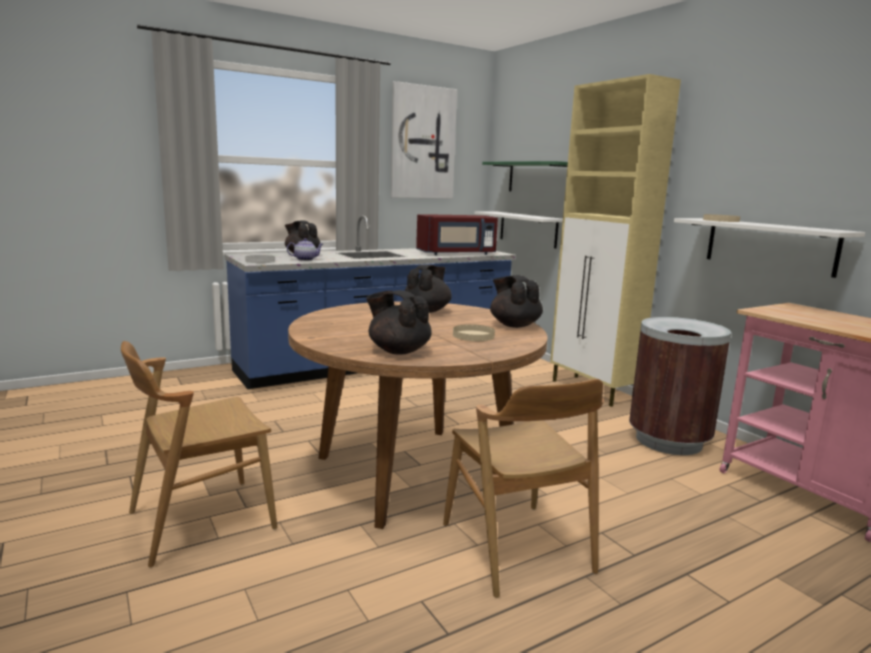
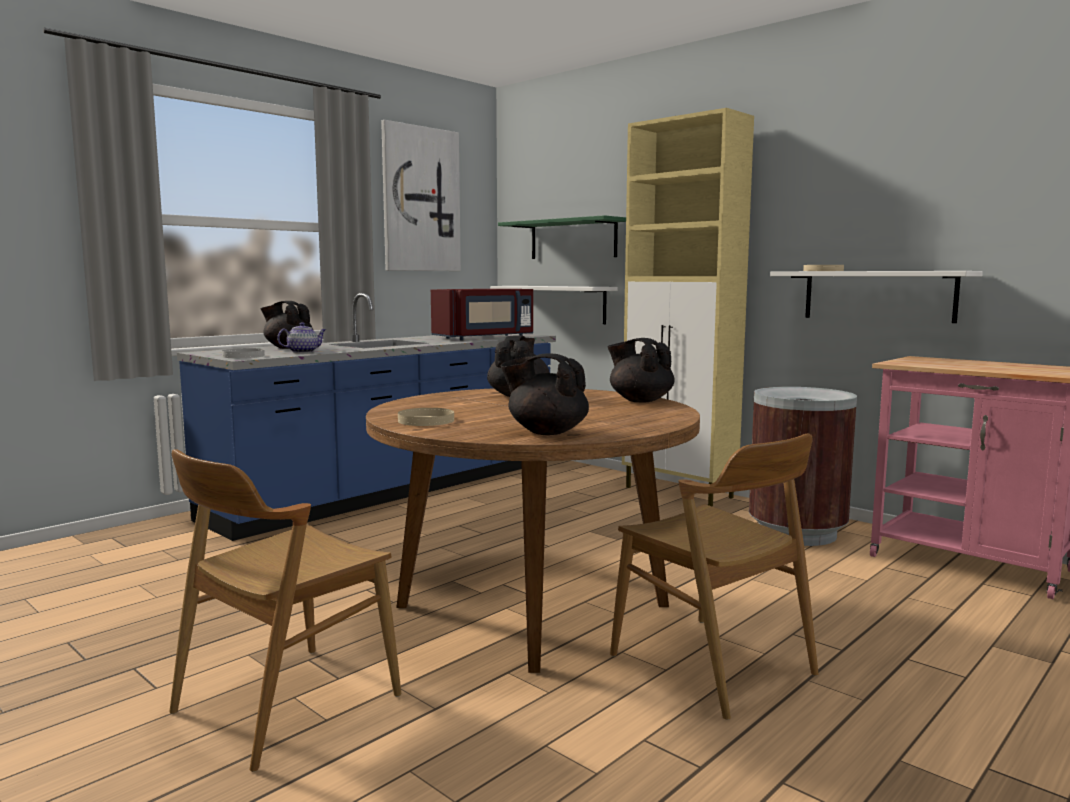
camera: 15 degrees left, 5 degrees down
beige plate [453,324,495,341] -> beige plate moved to [398,408,454,426]

